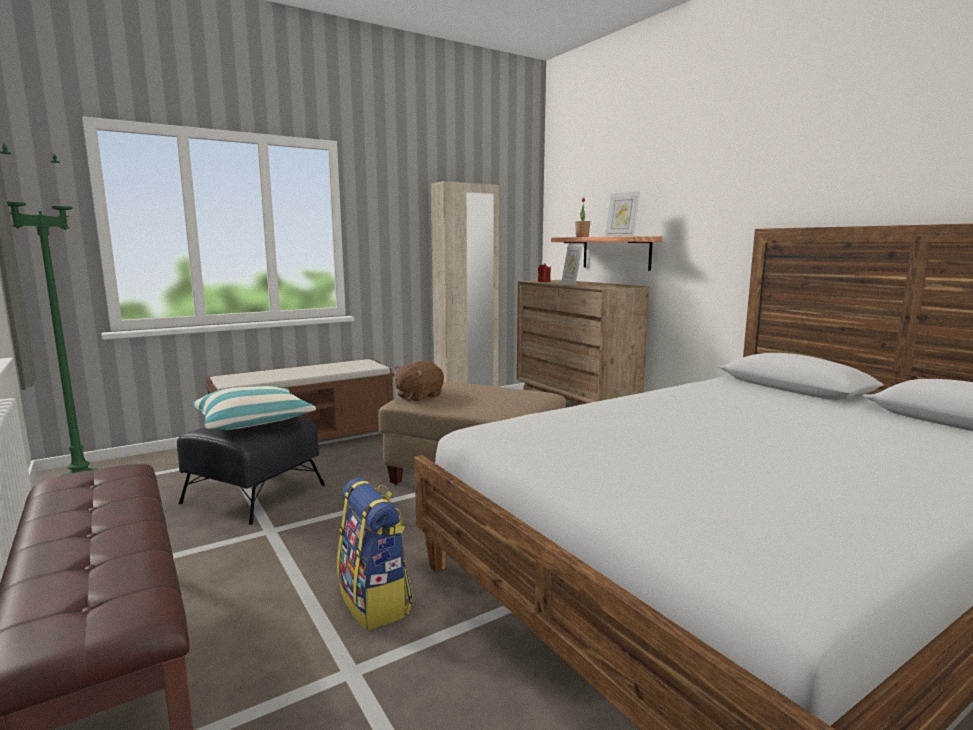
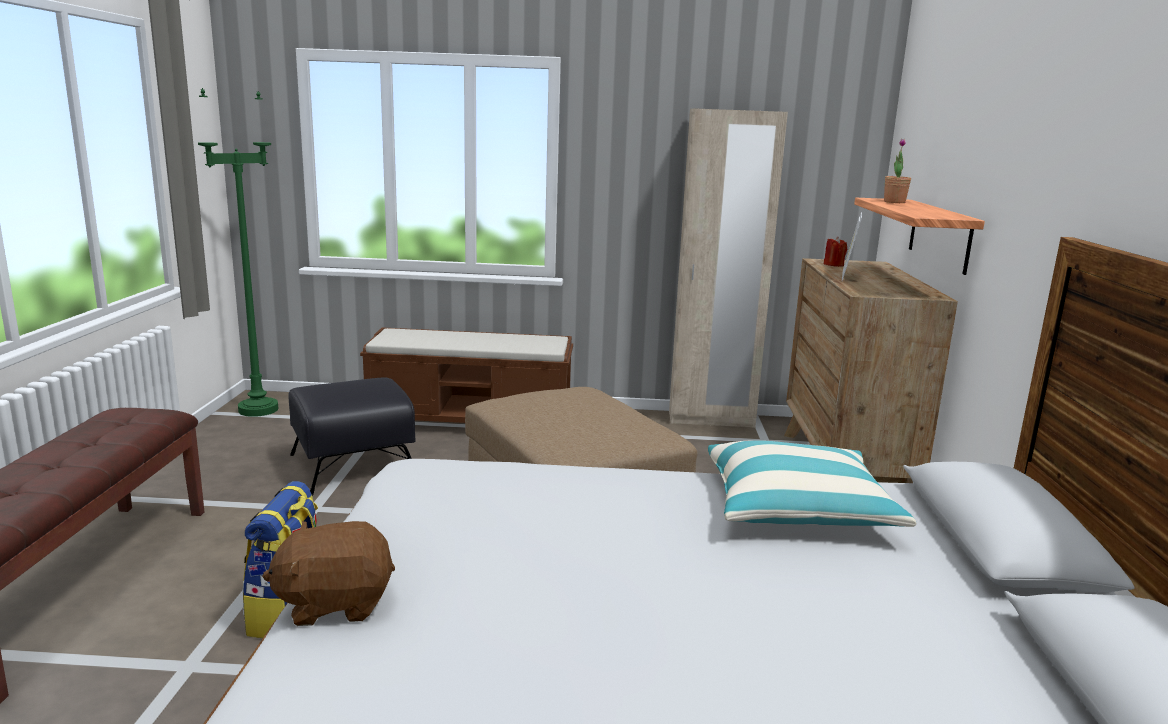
camera: 35 degrees right, 5 degrees up
pillow [192,386,316,430] -> pillow moved to [708,440,916,527]
brown plush toy [395,361,444,402] -> brown plush toy moved to [262,521,395,626]
picture frame [605,192,640,237] -> none

